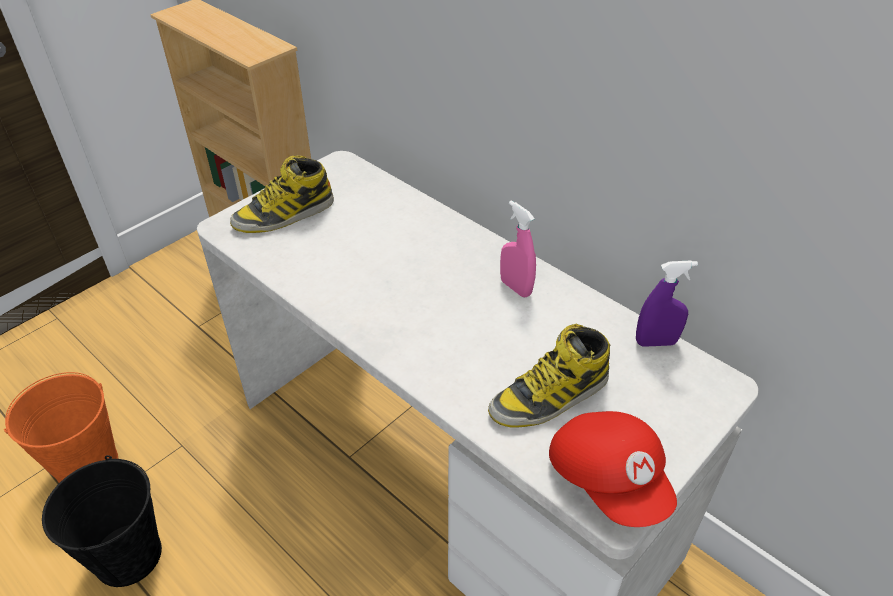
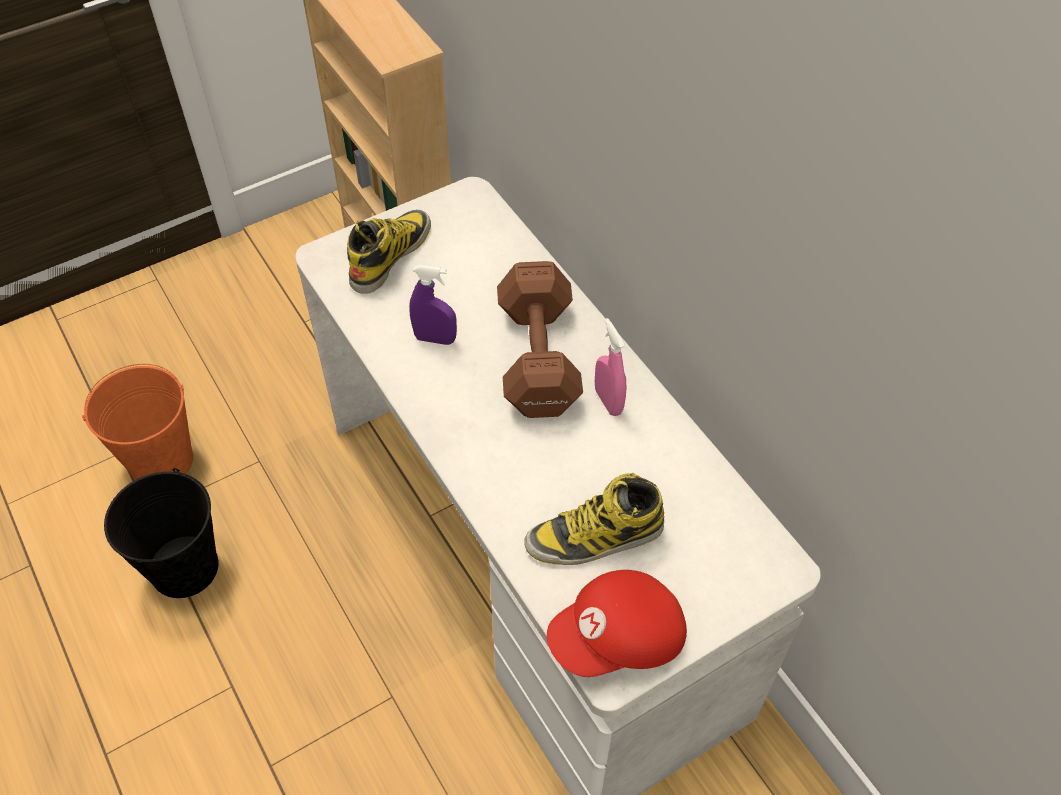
camera: 15 degrees right, 10 degrees up
boot [230,155,334,233] -> boot turned 135 degrees clockwise [347,209,431,294]
red cap [549,411,677,527] -> red cap turned 75 degrees clockwise [547,570,687,677]
purple spray bottle [636,260,698,347] -> purple spray bottle moved to [409,265,457,345]
none -> brown dumbbell [497,261,583,418]

